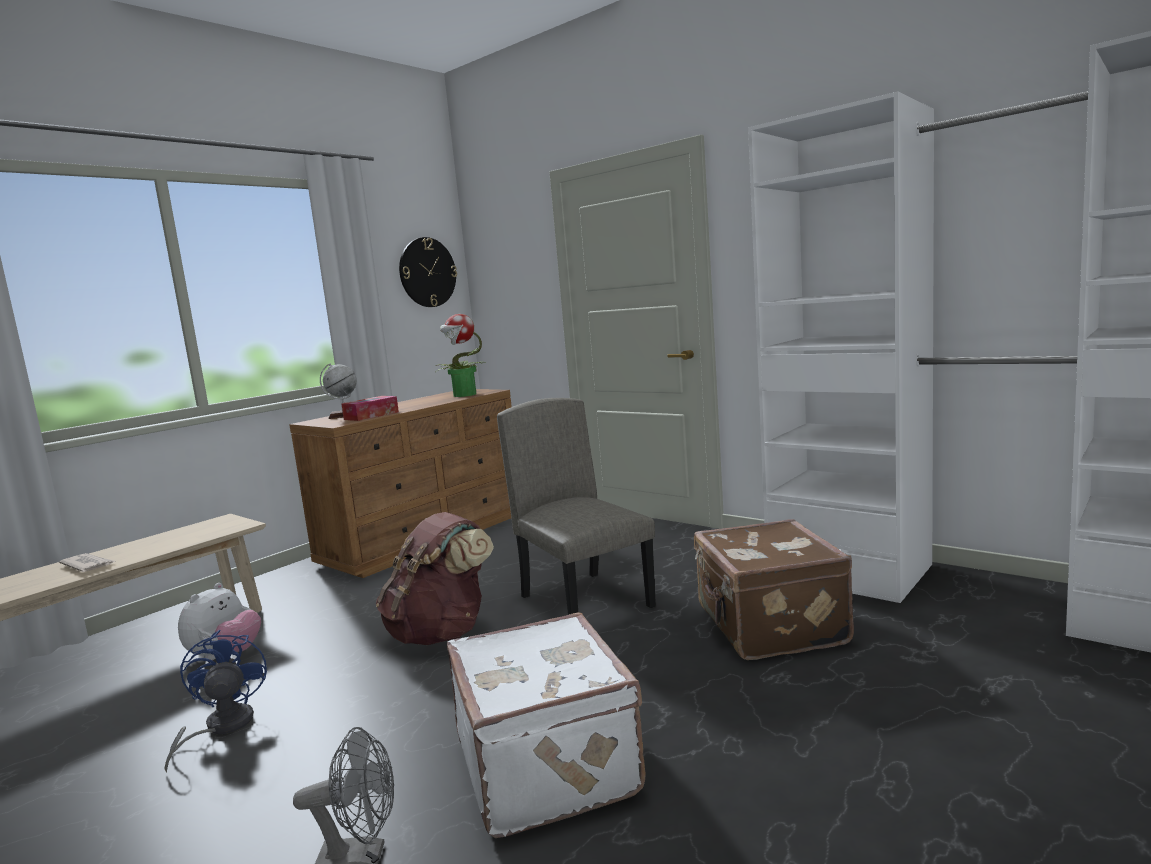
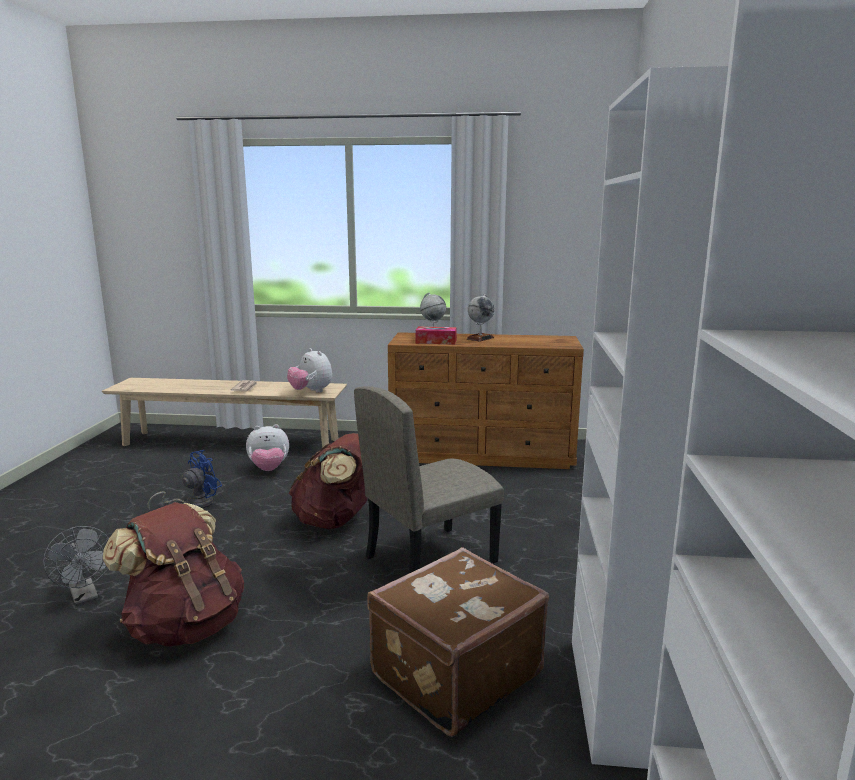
camera: 55 degrees right, 5 degrees up
wall clock [399,237,457,307] -> none
potted plant [435,314,486,397] -> none
white suitcase [447,612,646,838] -> brown backpack [102,502,244,647]
beige chair [497,398,656,615] -> beige chair turned 150 degrees counterclockwise [354,386,504,573]
none -> plush toy [287,348,332,393]
none -> globe [467,294,494,342]

